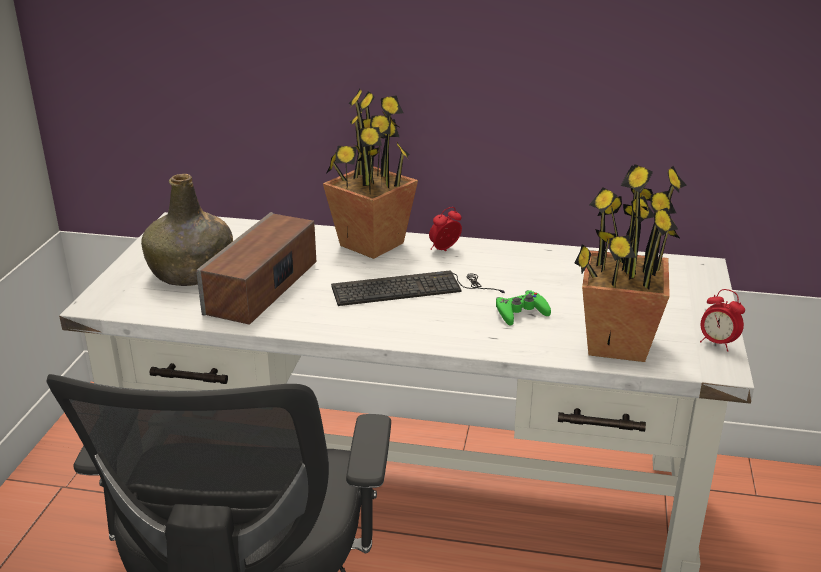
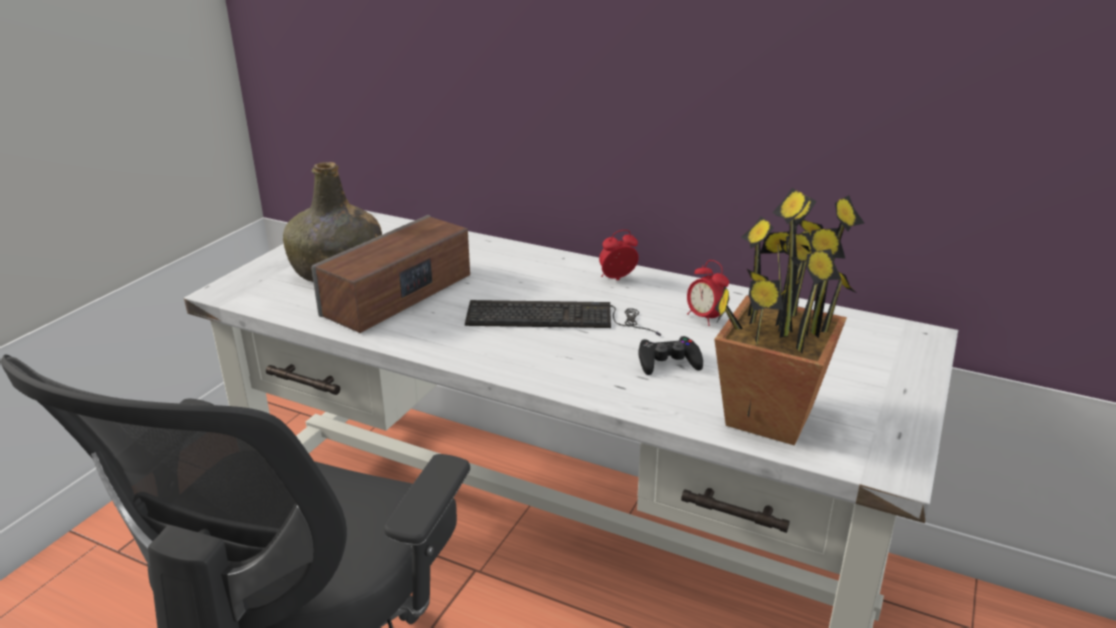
camera: 15 degrees right, 0 degrees up
potted plant [323,88,418,259] -> none
green game controller [496,290,551,325] -> black game controller [638,336,703,375]
alarm clock [700,289,745,352] -> alarm clock moved to [687,260,729,326]

